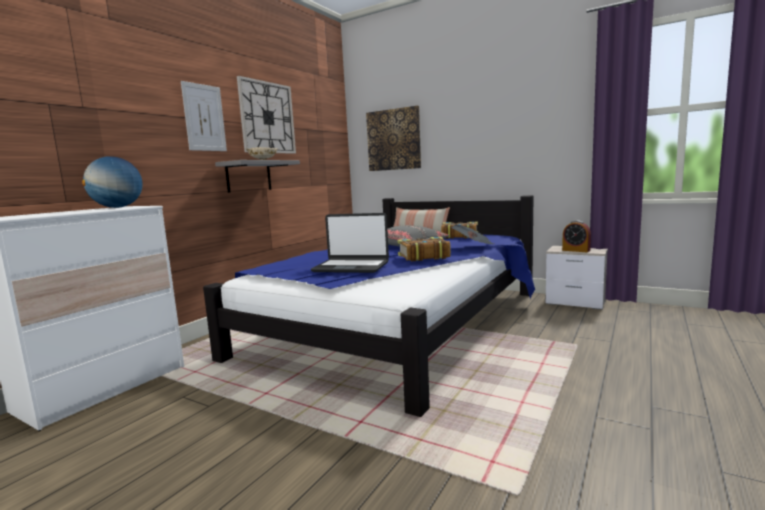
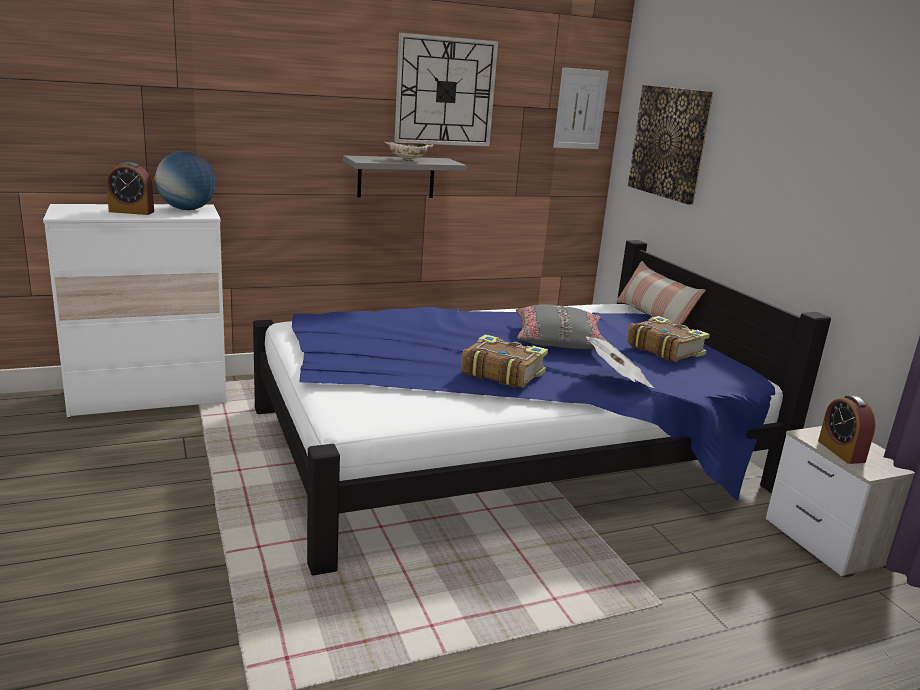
camera: 35 degrees right, 10 degrees up
picture [181,81,227,151] -> picture moved to [553,67,609,149]
laptop [311,213,389,273] -> none
none -> alarm clock [106,161,154,215]

